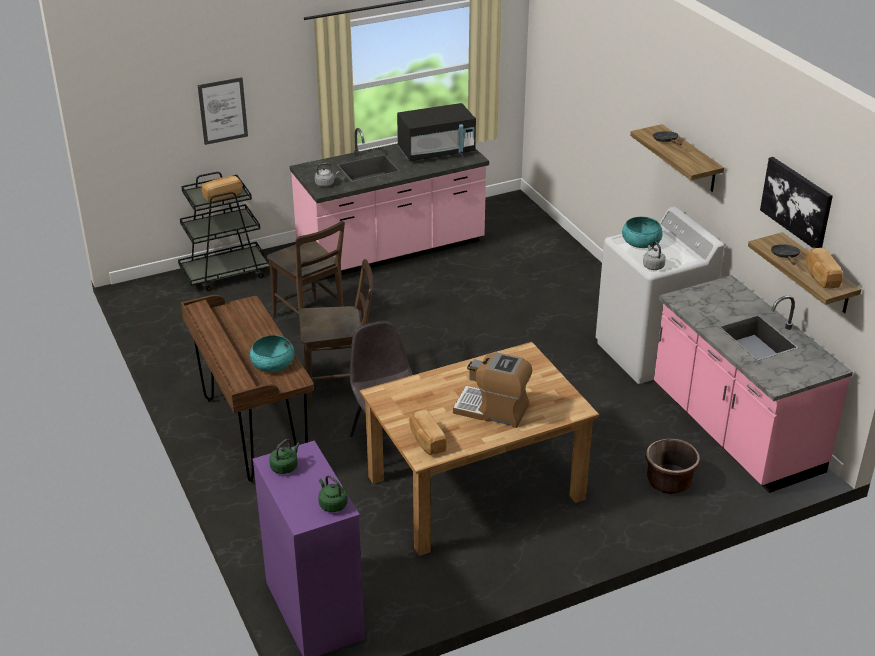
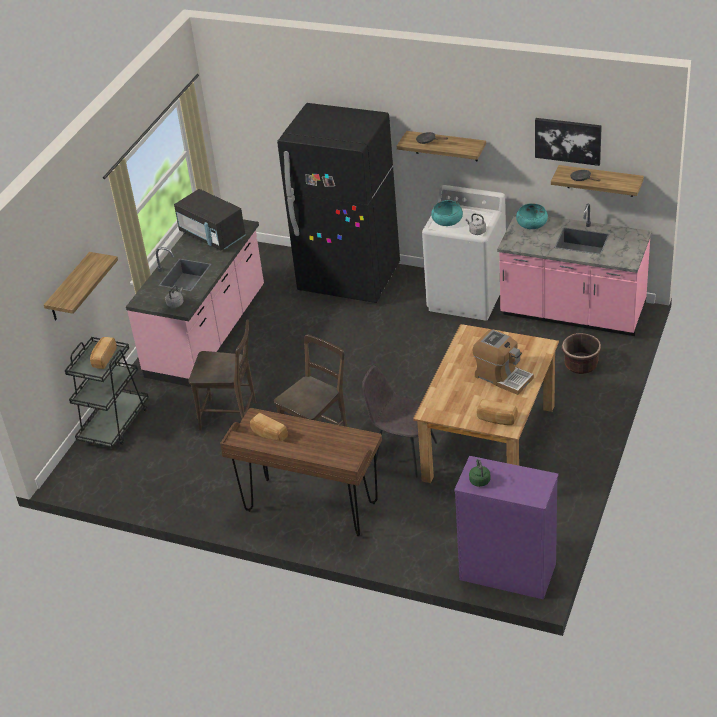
camera: 40 degrees left, 5 degrees up
picture [198,77,248,145] -> shelf [44,252,118,321]
turquoise bowl [250,335,294,372] -> turquoise bowl moved to [516,203,548,229]
green kettle [318,475,348,512] -> none
black microwave [397,103,476,161] -> black microwave turned 105 degrees clockwise [174,189,246,250]
coffee machine [453,352,532,428] -> coffee machine turned 120 degrees counterclockwise [472,330,534,395]
bread [805,247,843,289] -> bread moved to [250,413,288,441]
none -> black fridge [277,103,400,303]

